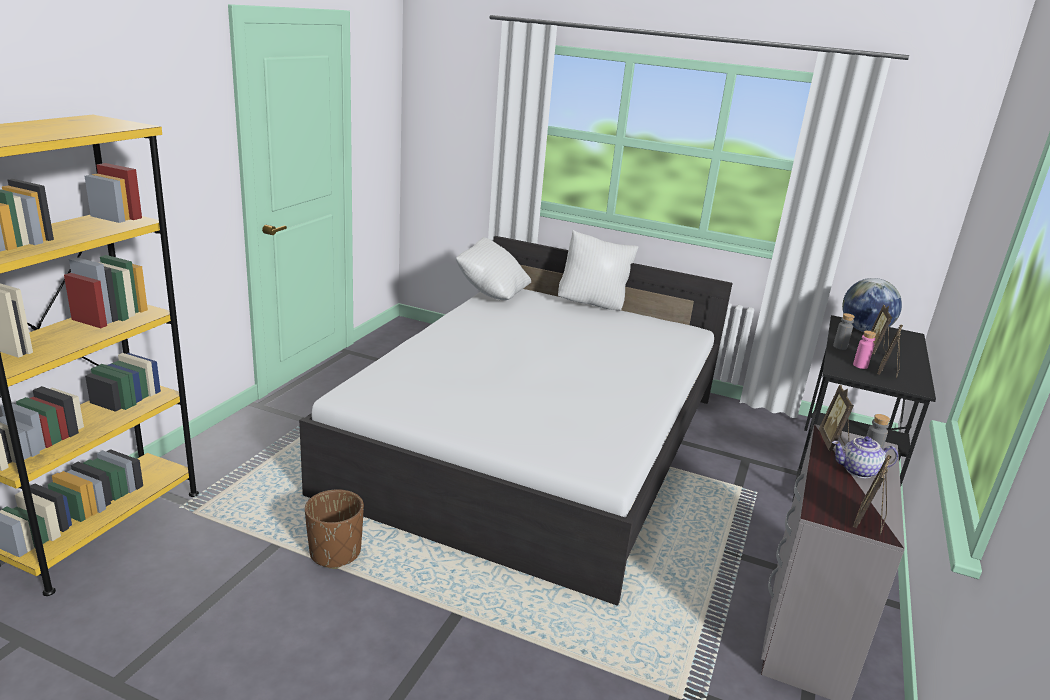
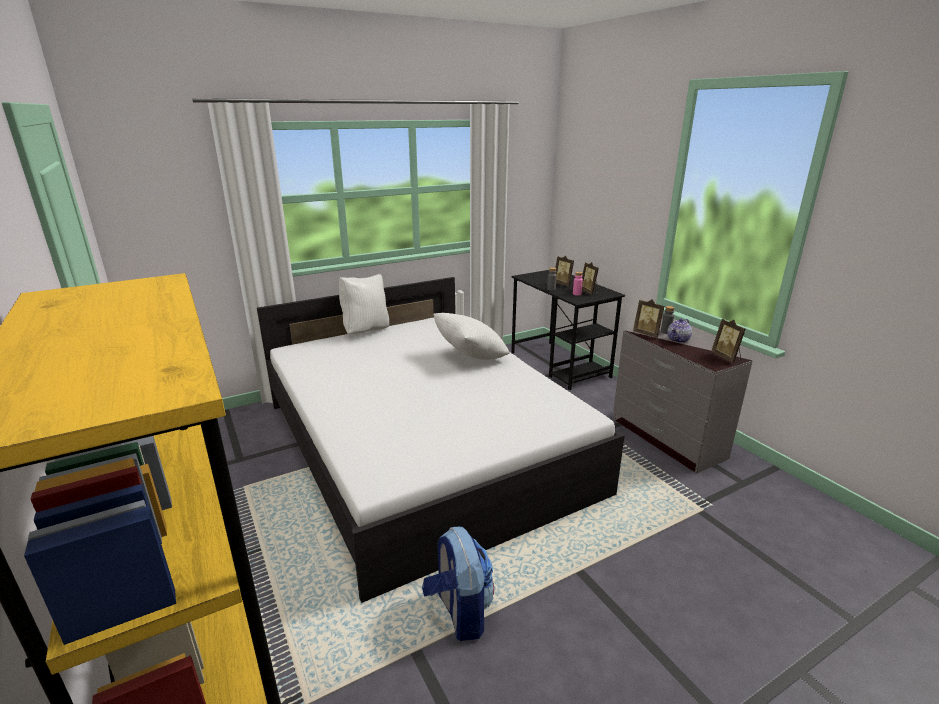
camera: 50 degrees left, 0 degrees up
brown planter [305,489,364,569] -> backpack [422,527,494,641]
white pillow [456,237,531,300] -> white pillow moved to [434,313,510,360]
globe [842,278,902,332] -> none

